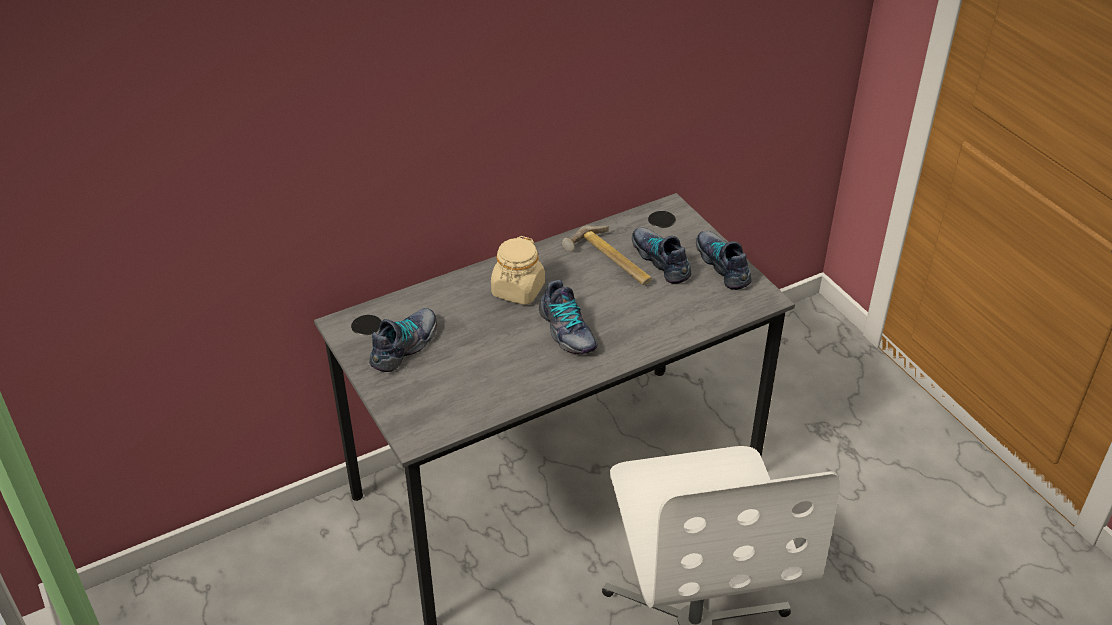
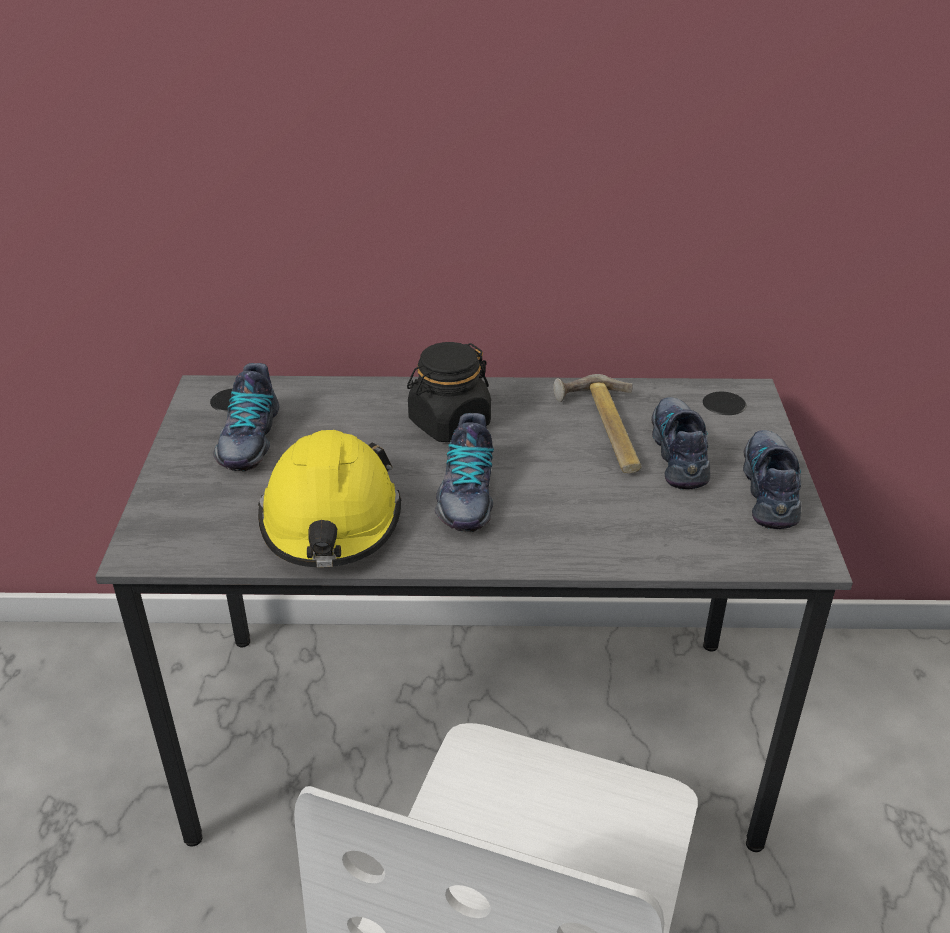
camera: 30 degrees right, 5 degrees down
shoe [369,308,437,372] -> shoe turned 120 degrees clockwise [213,363,279,471]
beige jar [491,236,545,305] -> black jar [407,342,491,442]
none -> yellow hard hat [258,430,401,567]

